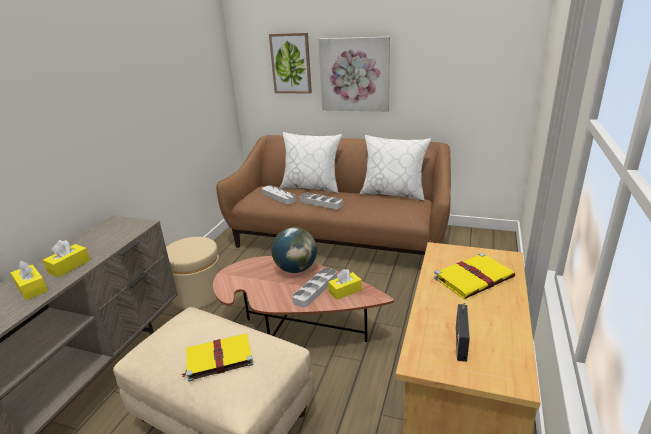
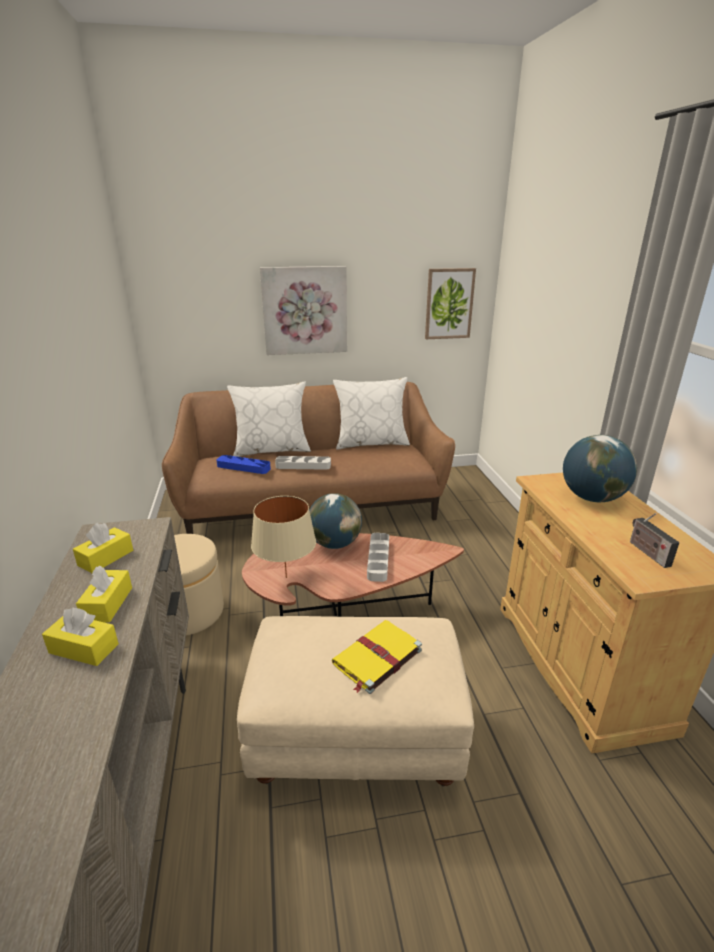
camera: 30 degrees left, 0 degrees up
grey tray [262,185,296,205] -> blue tray [216,455,271,474]
picture [269,33,312,94] -> picture moved to [425,268,476,339]
yellow tissue box [328,269,362,300] -> yellow tissue box moved to [73,523,133,573]
yellow book [434,253,515,299] -> globe [563,435,637,502]
none -> beige table lamp [251,496,316,578]

